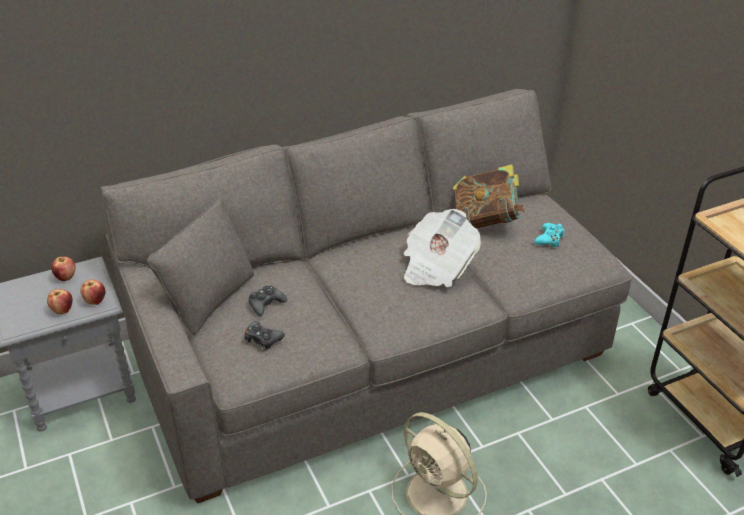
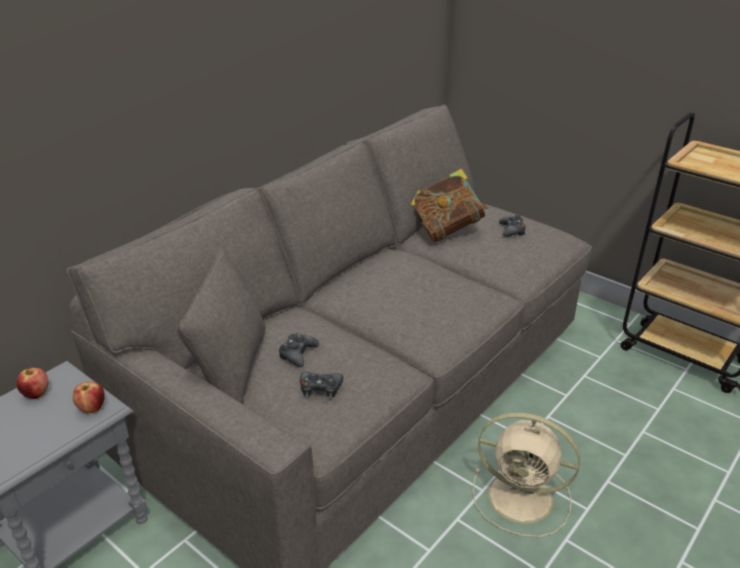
camera: 25 degrees left, 5 degrees down
apple [47,289,73,314] -> none
newspaper [404,209,481,287] -> none
turquoise game controller [534,223,564,247] -> black game controller [499,214,526,237]

